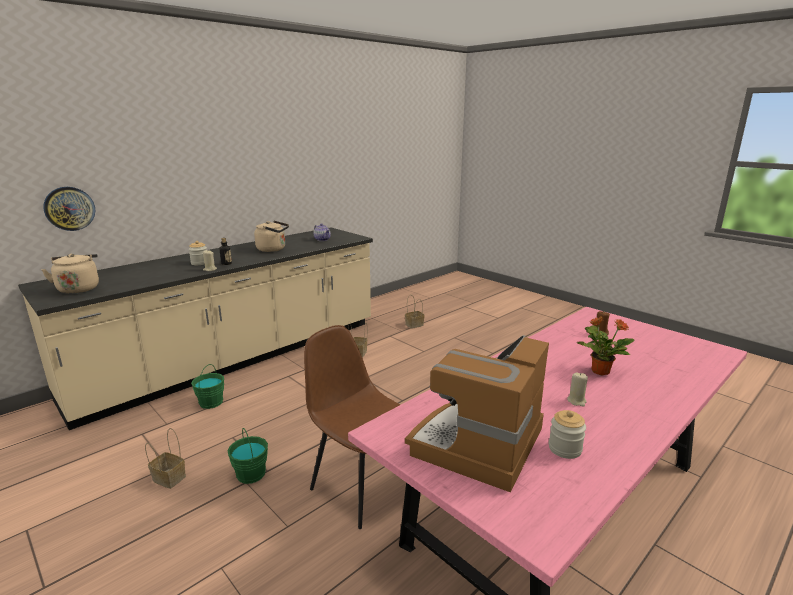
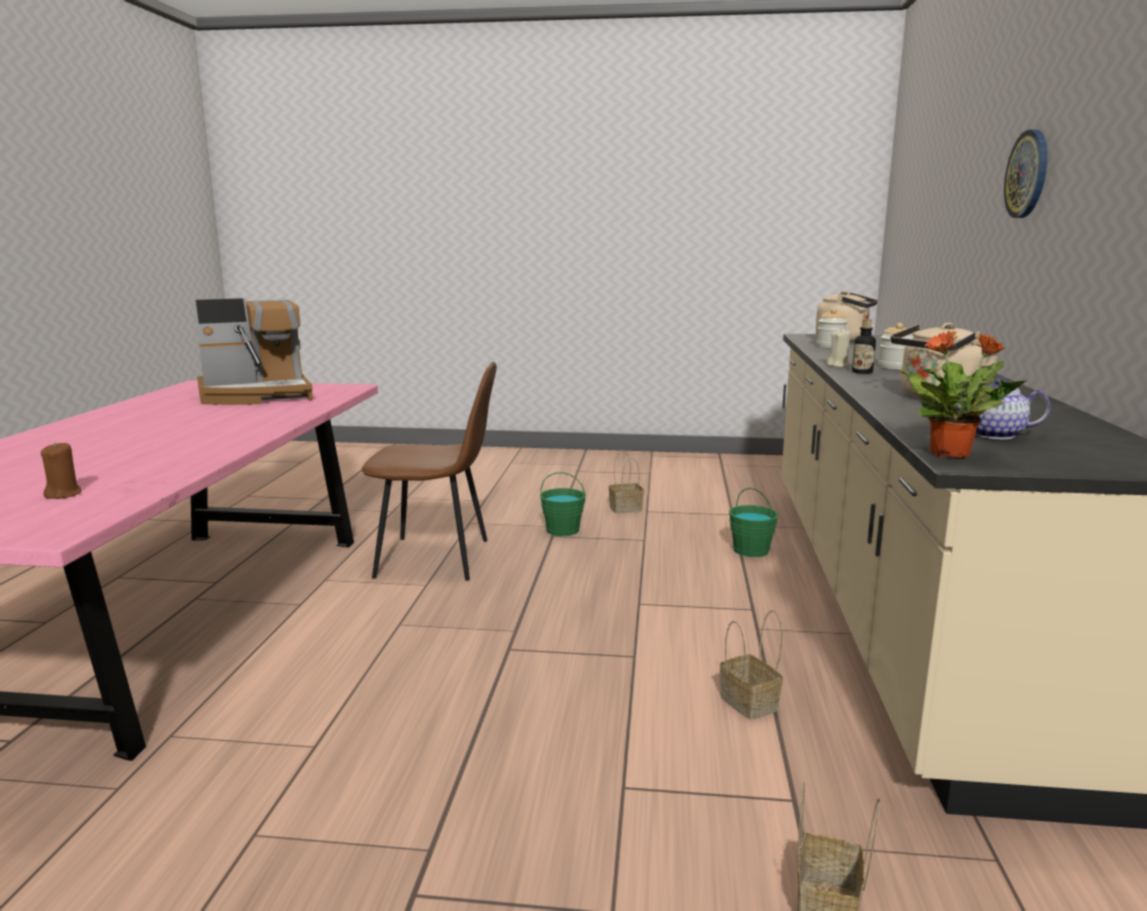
camera: 140 degrees right, 5 degrees down
wall clock [43,187,95,231] -> wall clock moved to [1004,129,1047,218]
coffee machine [405,335,549,493] -> coffee machine turned 75 degrees clockwise [193,298,313,405]
jar [549,410,586,459] -> jar moved to [817,308,847,348]
beige candle [567,373,588,406] -> none
potted plant [577,316,635,376] -> potted plant moved to [898,330,1026,458]

